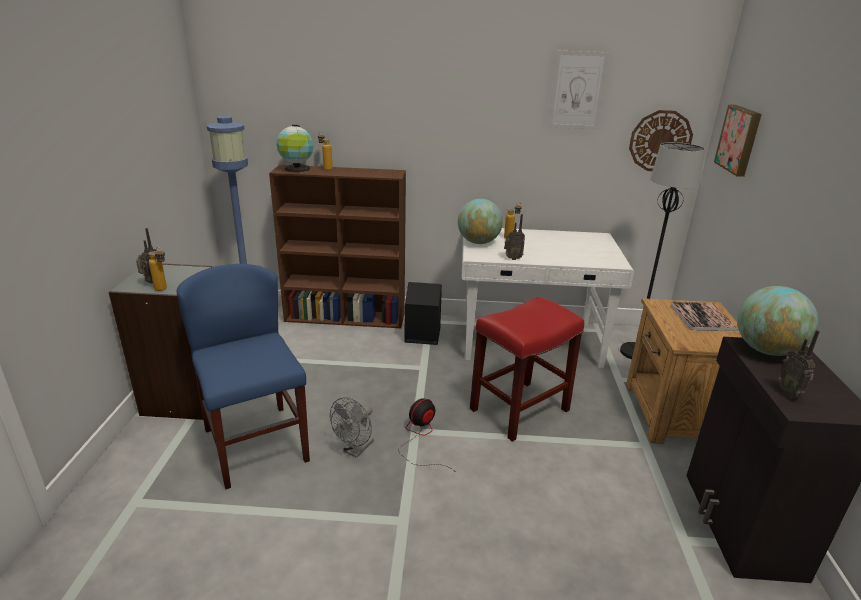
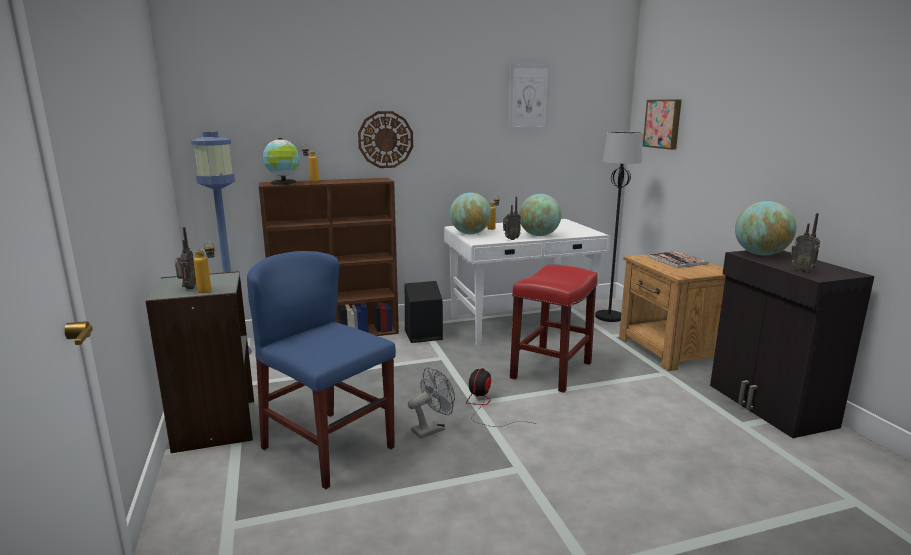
camera: 20 degrees left, 10 degrees down
grey fan [330,397,374,458] -> grey fan turned 135 degrees counterclockwise [408,367,455,439]
wall clock [629,110,693,171] -> wall clock moved to [358,111,413,168]
none -> globe [519,194,562,236]

